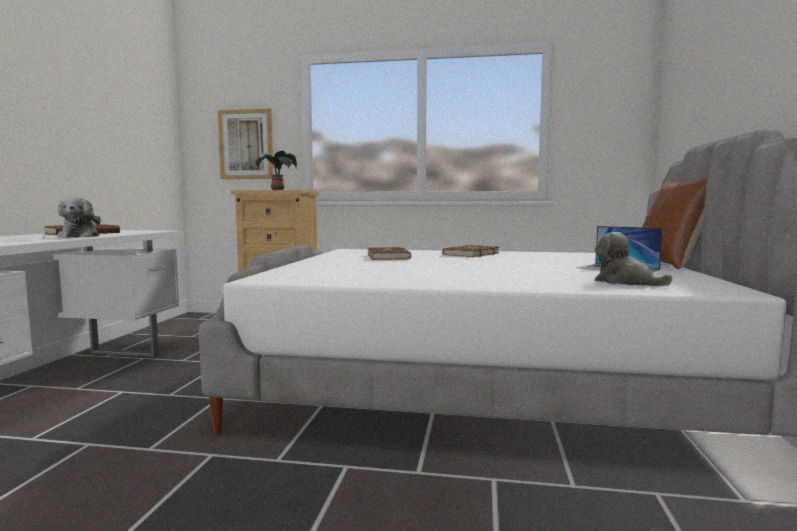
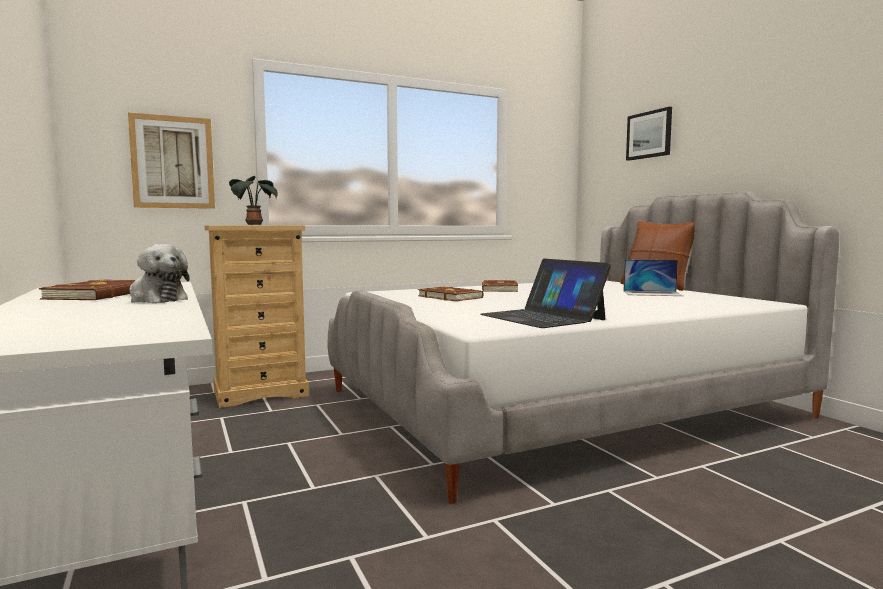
camera: 35 degrees left, 0 degrees up
plush toy [594,232,673,286] -> none
none -> laptop [480,259,611,328]
none -> picture [626,107,672,161]

